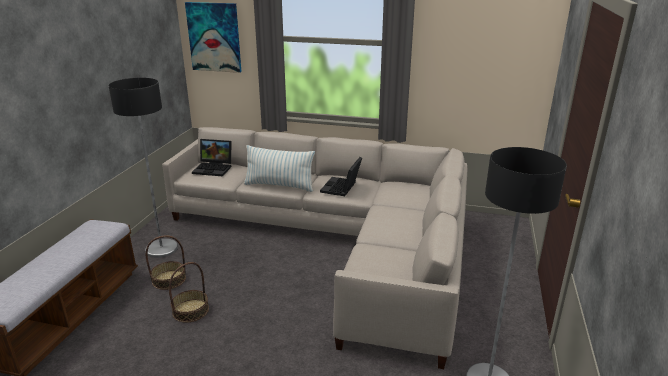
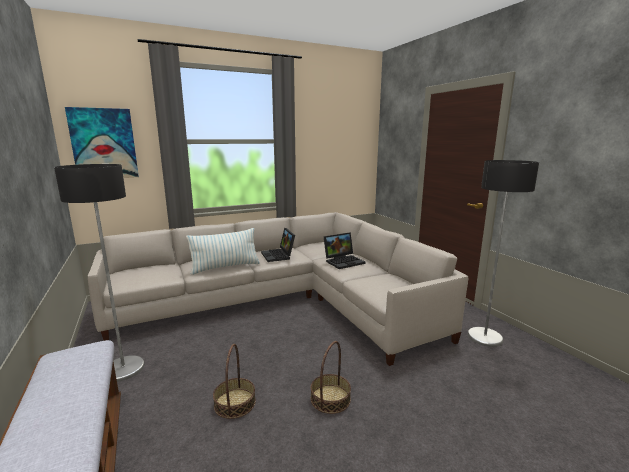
camera: 40 degrees left, 10 degrees down
basket [146,235,186,290] -> basket moved to [311,341,351,414]
laptop [192,139,231,176] -> laptop moved to [324,232,365,269]

